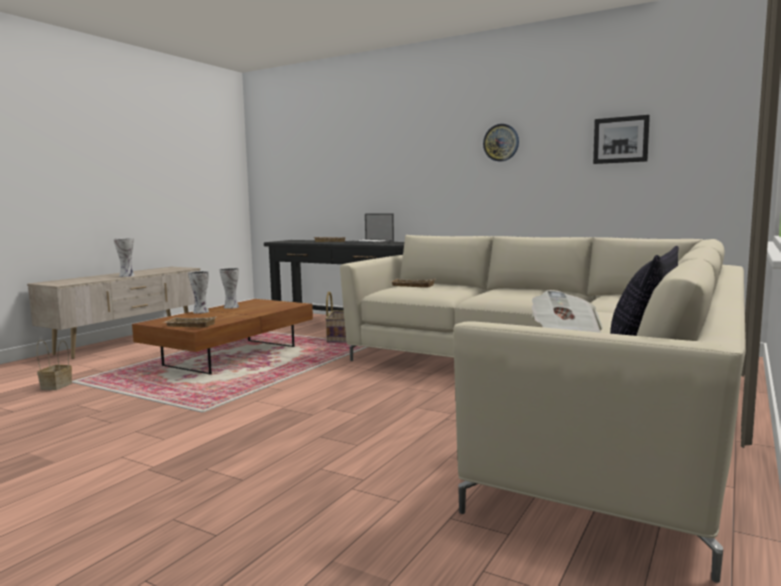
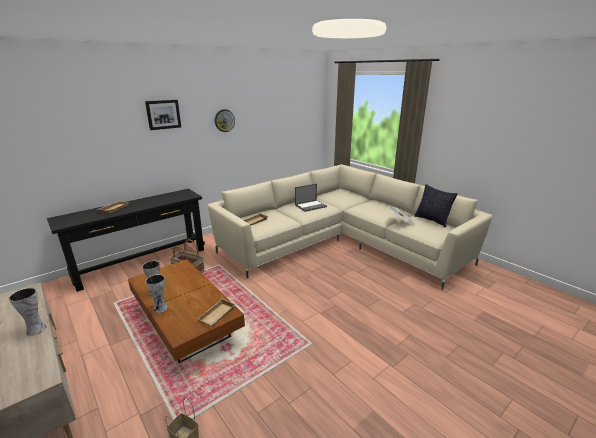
camera: 70 degrees left, 15 degrees up
laptop [345,213,394,244] -> laptop moved to [295,184,327,212]
picture [593,115,650,164] -> picture moved to [145,100,181,130]

